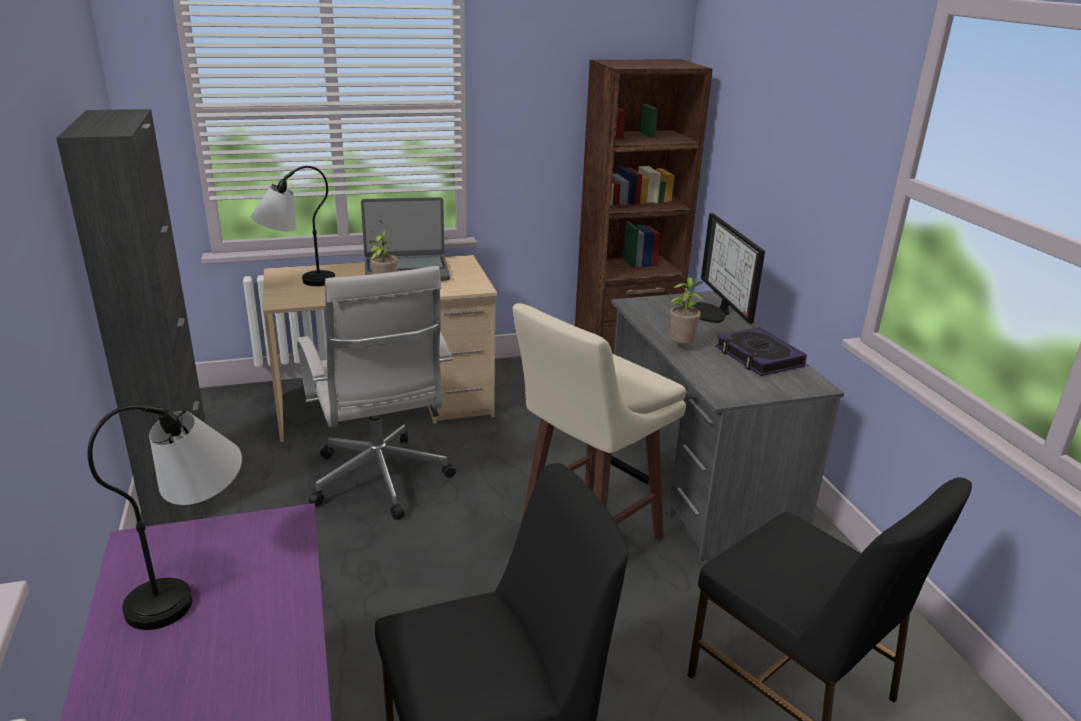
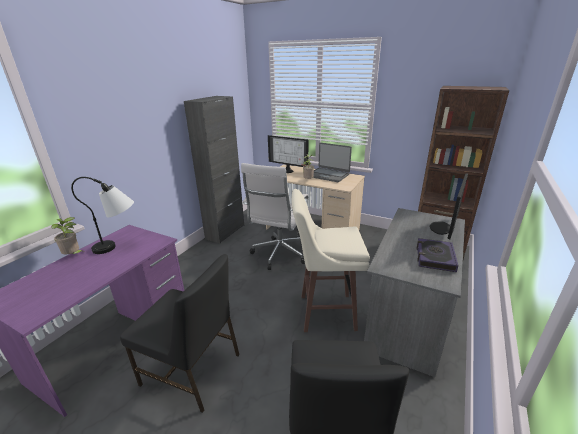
camera: 45 degrees right, 0 degrees up
table lamp [251,166,335,286] -> monitor [268,135,308,173]
potted plant [669,277,703,343] -> potted plant moved to [51,217,82,254]

